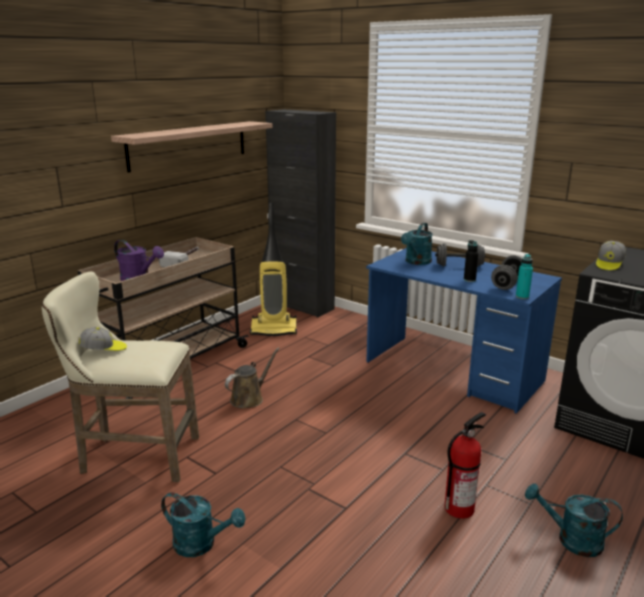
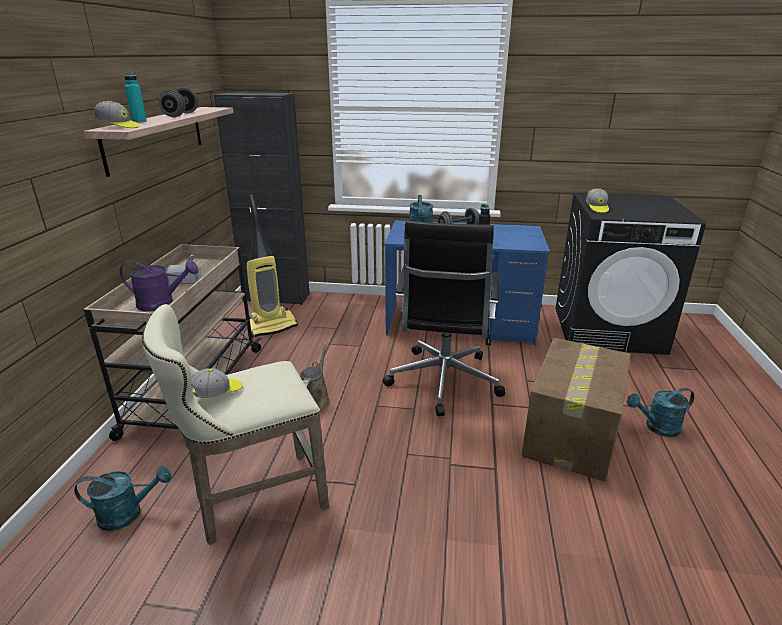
camera: 30 degrees left, 5 degrees up
turquoise watering can [161,492,246,557] -> turquoise watering can moved to [74,466,171,531]
fire extinguisher [444,412,486,519] -> cardboard box [522,338,631,481]
grey dumbbell [491,255,522,290] -> grey dumbbell moved to [158,87,198,117]
turquoise bottle [516,254,533,299] -> turquoise bottle moved to [124,71,147,123]
none -> cap [94,101,140,128]
none -> black office chair [383,221,505,416]

